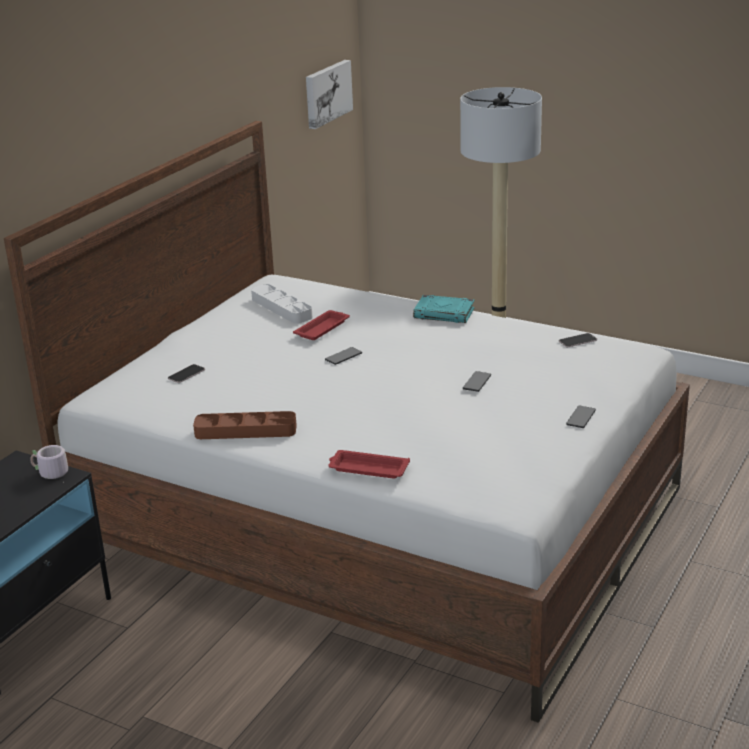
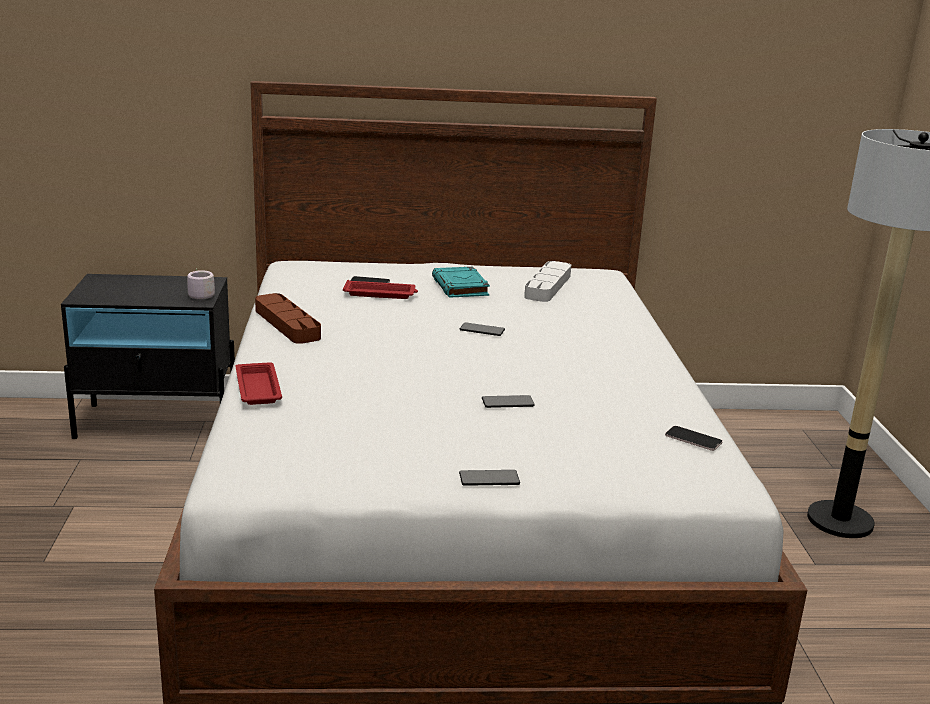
camera: 55 degrees right, 5 degrees down
red tray [293,310,350,340] -> red tray moved to [343,280,418,299]
picture [306,60,353,129] -> none
turquoise book [413,295,475,323] -> turquoise book moved to [432,267,490,297]

